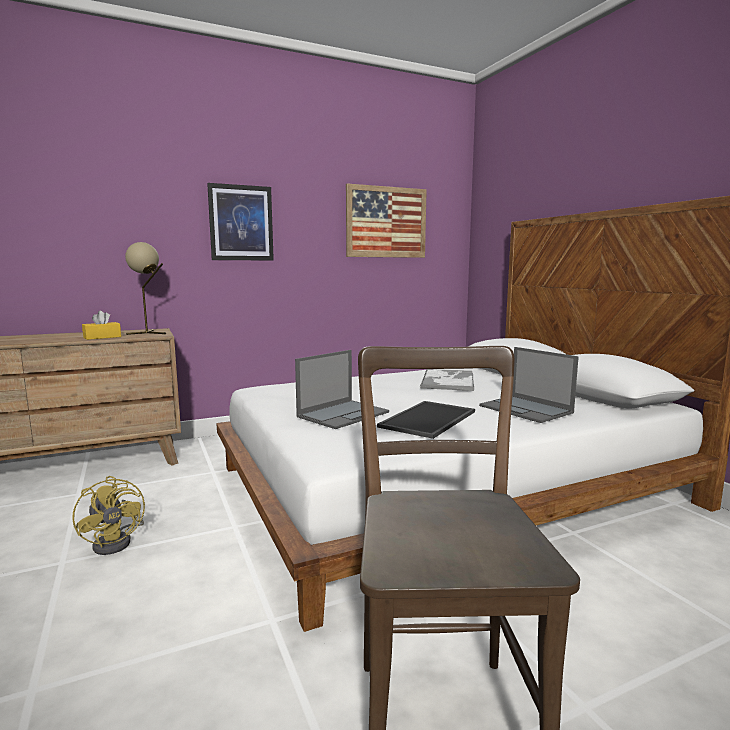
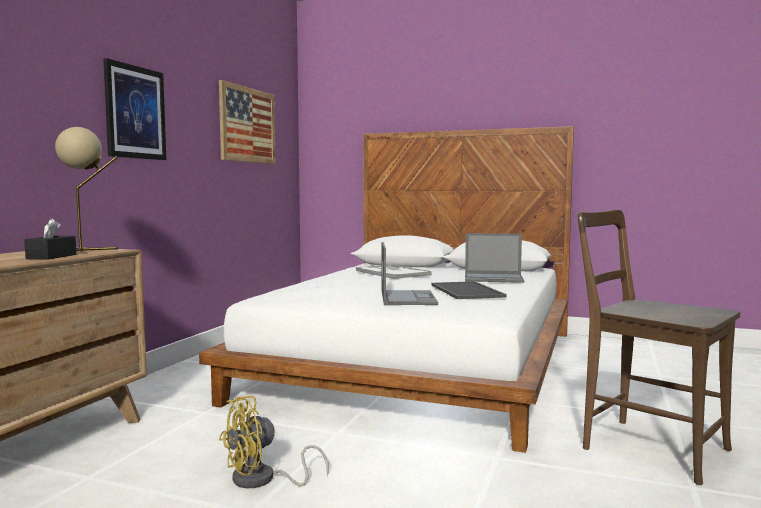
camera: 45 degrees left, 5 degrees down
yellow fan [72,476,145,555] -> yellow fan turned 135 degrees clockwise [219,396,329,488]
yellow tissue box [82,311,121,340] -> black tissue box [24,218,76,260]

